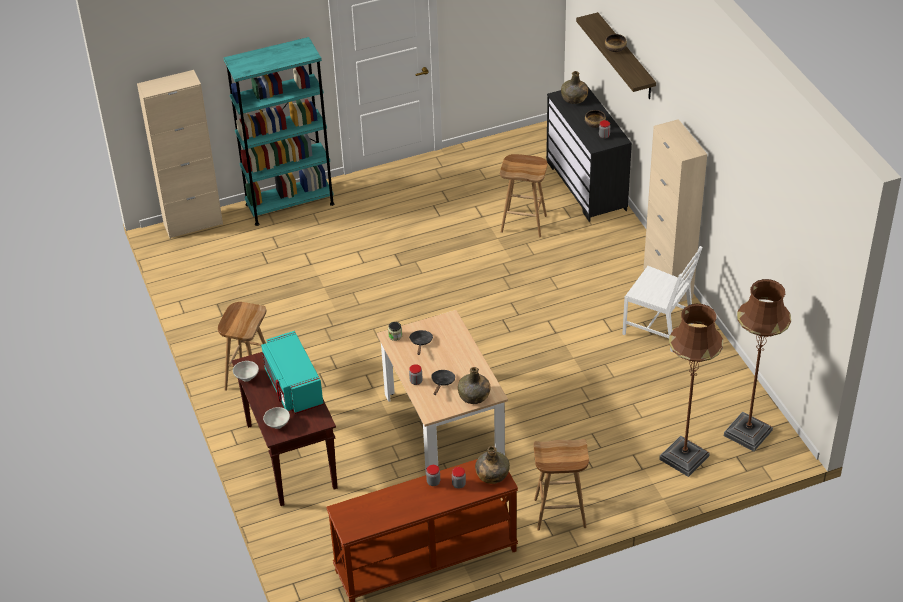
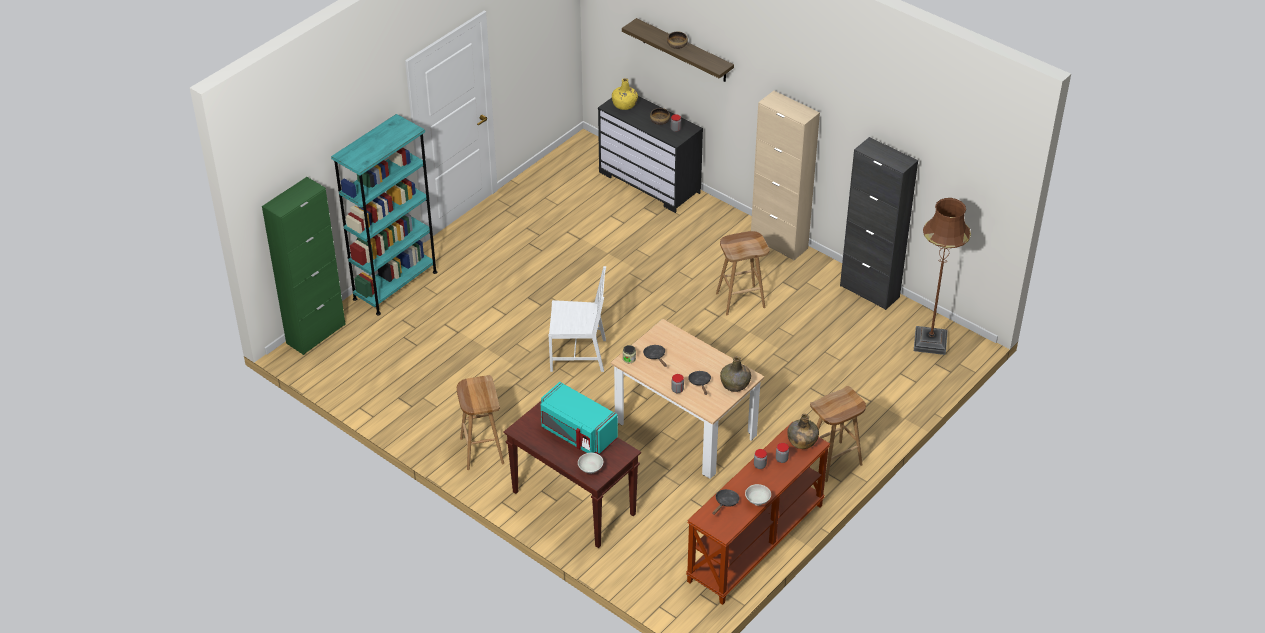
camera: 30 degrees left, 0 degrees up
beige cabinet [137,70,223,239] -> green cabinet [262,177,346,355]
white bowl [233,361,259,382] -> white bowl moved to [745,484,771,506]
brown stool [500,154,548,237] -> brown stool moved to [716,231,769,316]
green bottle [561,71,588,104] -> yellow bottle [612,78,638,110]
white chair [622,246,703,352] -> white chair moved to [549,266,606,372]
brown floor lamp [659,304,723,477] -> none
none -> black frying pan [712,489,740,515]
none -> black cabinet [840,137,918,310]

